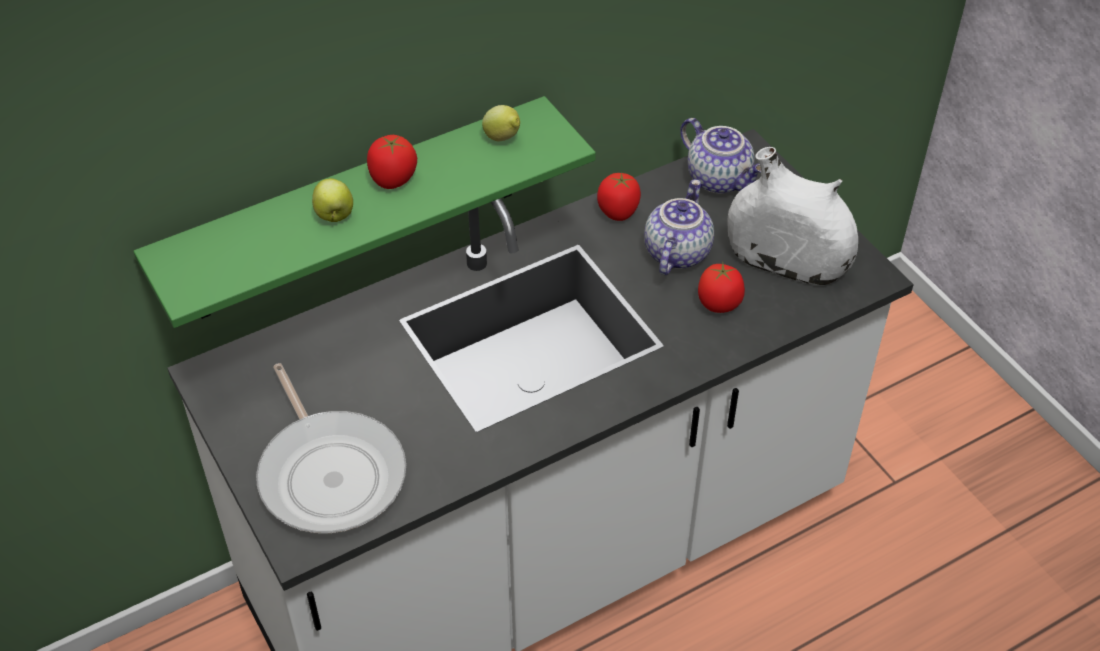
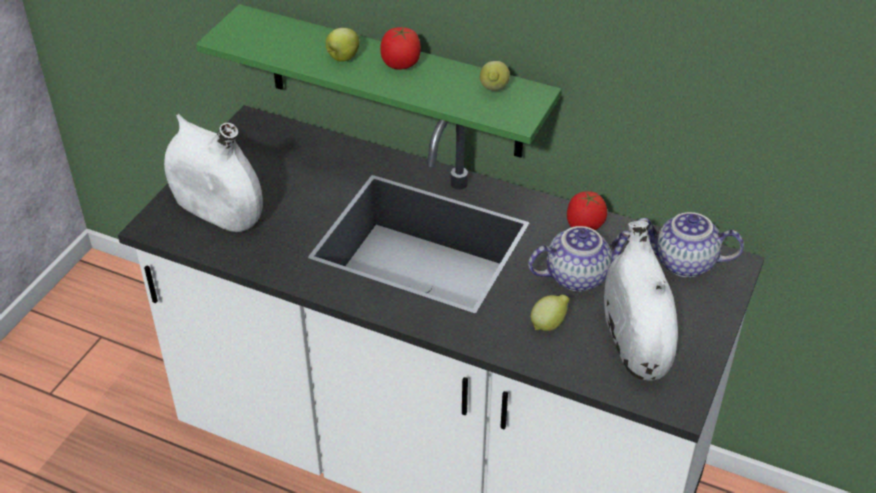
camera: 55 degrees right, 5 degrees down
frying pan [256,363,406,533] -> white vase [164,114,263,232]
teapot [680,118,761,194] -> teapot turned 90 degrees clockwise [638,212,744,278]
tomato [698,263,745,313] -> lemon [531,295,570,331]

